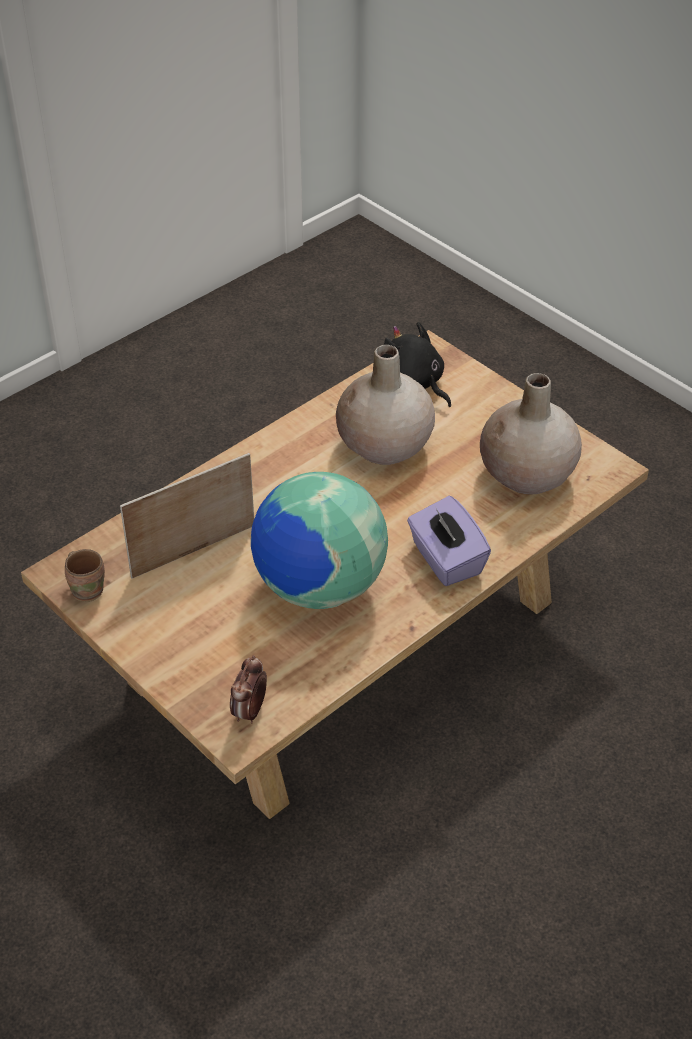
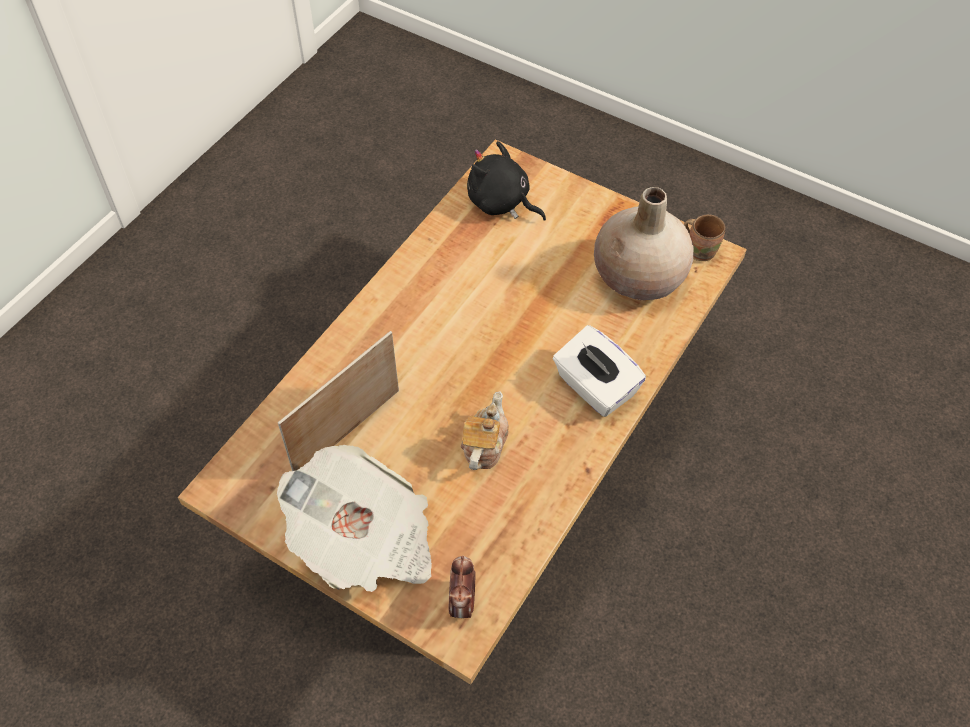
camera: 15 degrees left, 10 degrees up
brown mug [65,549,105,602] -> brown mug moved to [684,214,725,261]
globe [251,472,388,609] -> teapot [461,391,509,470]
beige vase [336,345,435,465] -> none
purple tissue box [407,496,491,586] -> white tissue box [553,325,646,417]
none -> newspaper [277,445,432,592]

